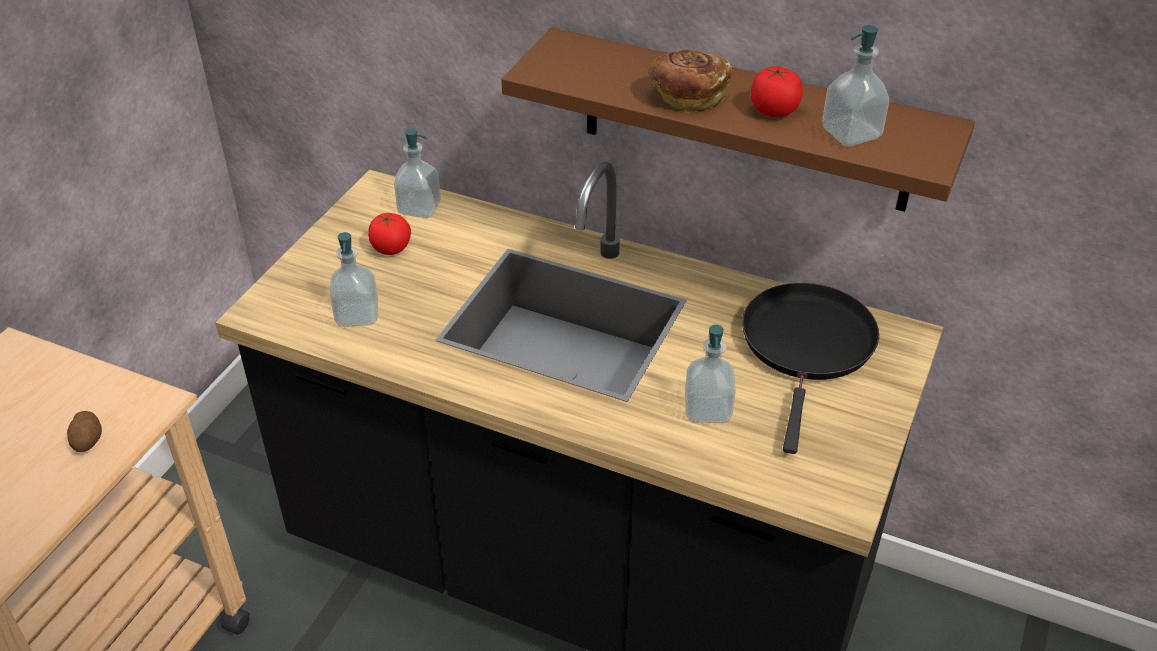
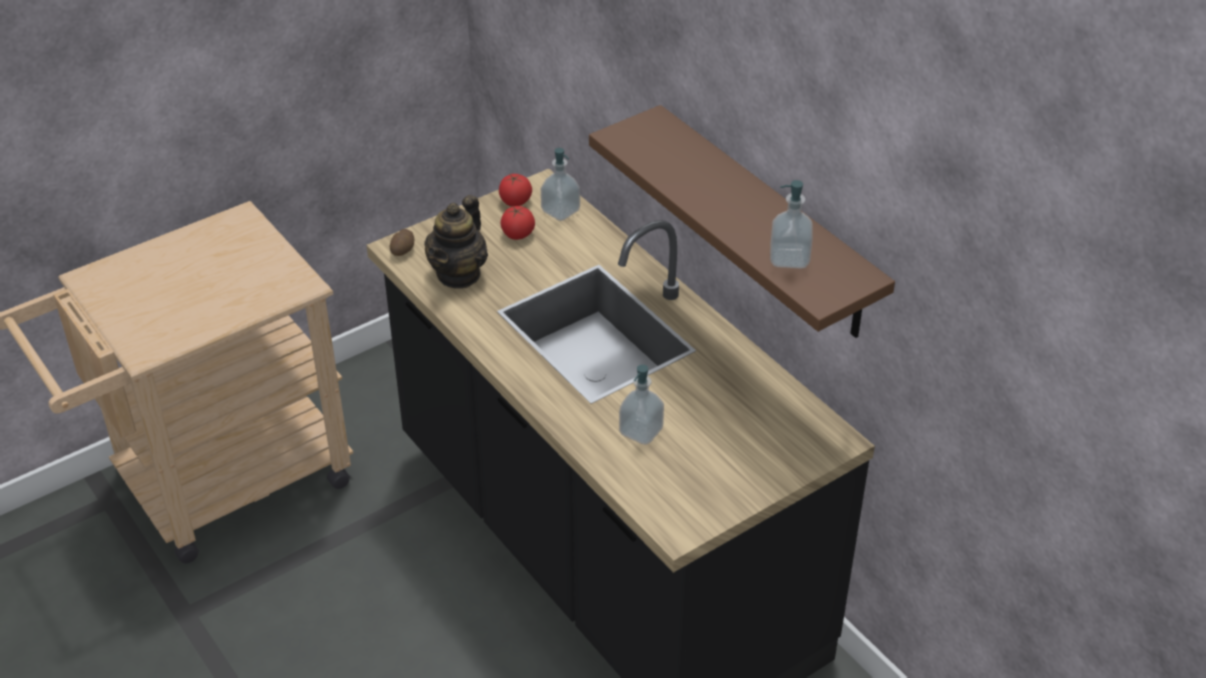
camera: 30 degrees right, 0 degrees up
potato [67,411,102,452] -> potato moved to [390,229,414,256]
soap dispenser [330,232,378,327] -> teapot [424,195,488,289]
bread [648,50,733,113] -> none
black frying pan [742,283,879,454] -> none
tomato [751,66,803,117] -> tomato moved to [499,174,532,207]

